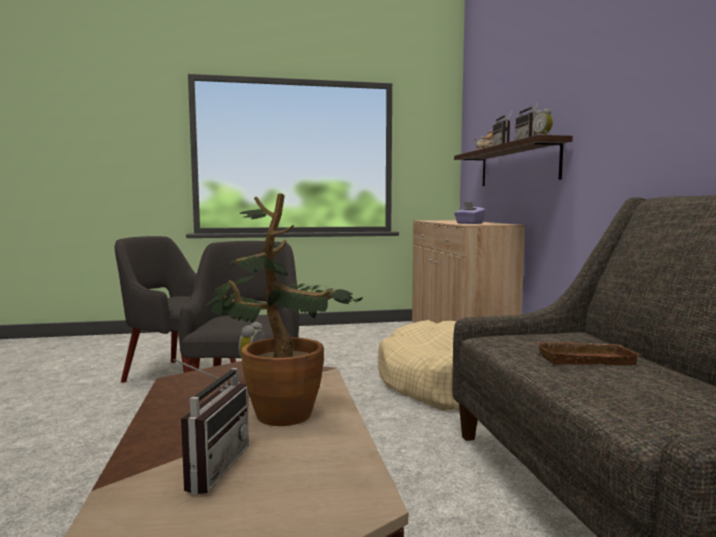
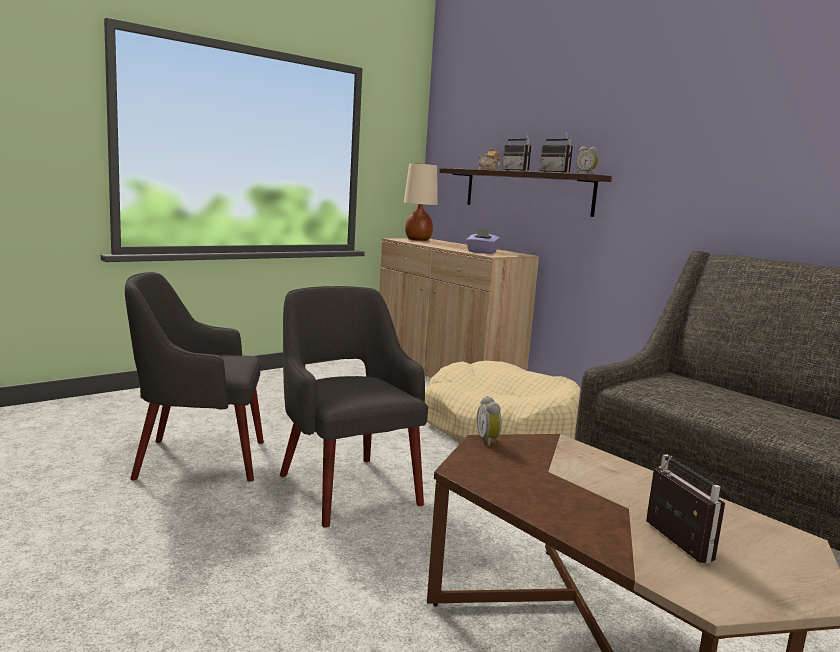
camera: 30 degrees left, 5 degrees up
potted plant [207,194,363,426] -> none
brown tray [535,342,641,365] -> none
none -> beige table lamp [404,163,438,241]

